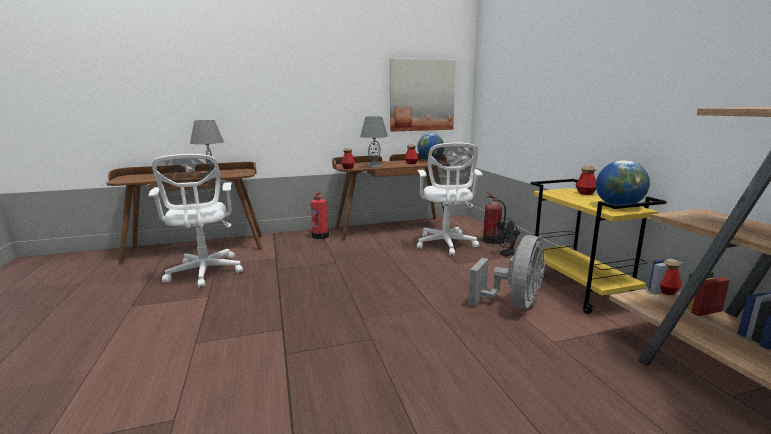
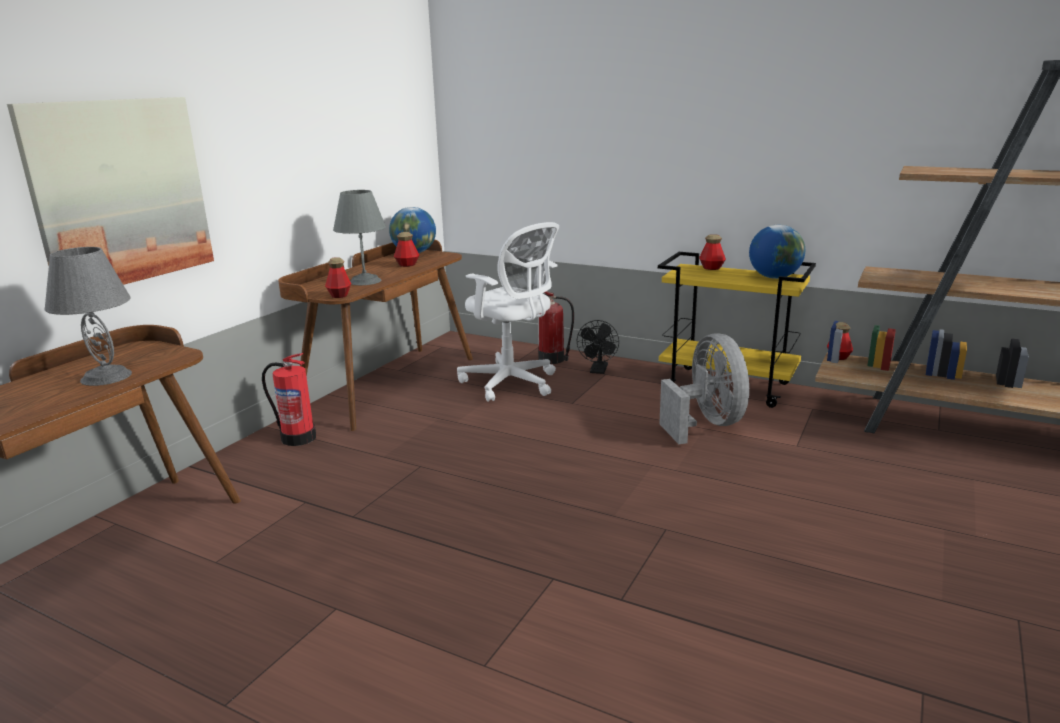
camera: 45 degrees left, 5 degrees up
white office chair [148,154,243,288] -> none
picture [390,58,456,132] -> picture moved to [7,97,214,285]

